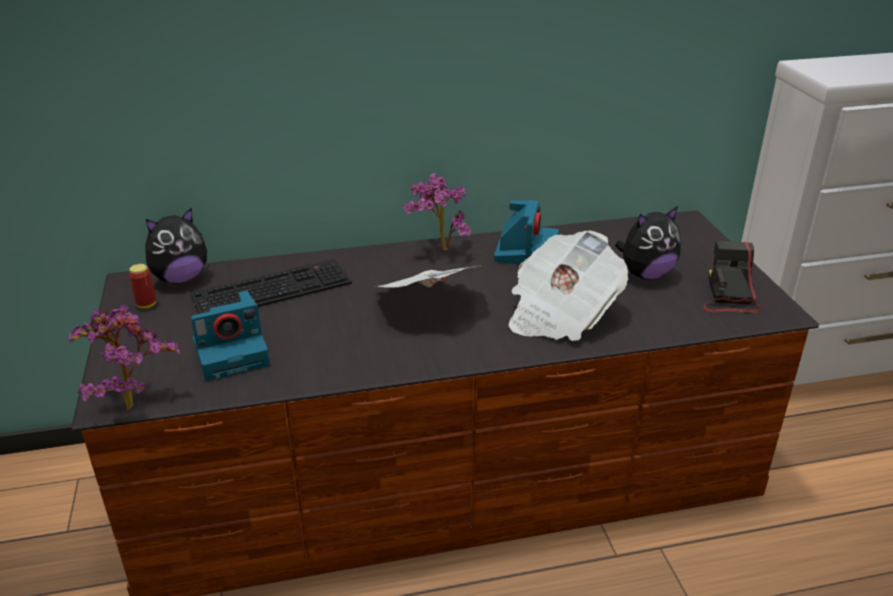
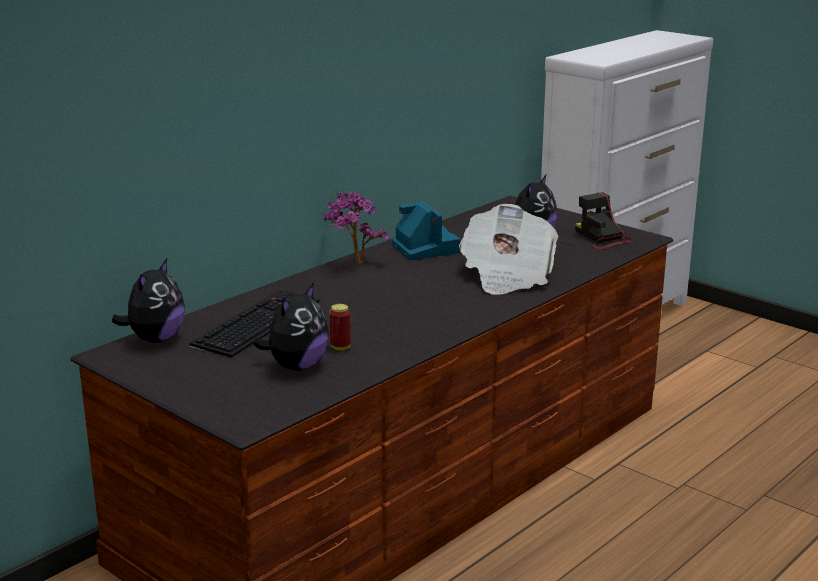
camera: 35 degrees left, 10 degrees down
potted plant [69,304,180,410] -> none
can [129,264,156,309] -> can moved to [329,304,351,350]
camera [191,291,270,381] -> plush toy [253,282,329,371]
newspaper [377,266,480,288] -> none

